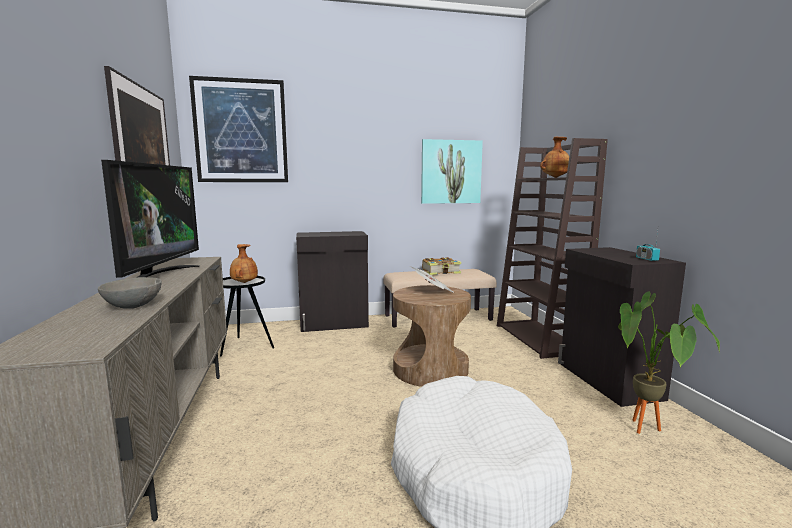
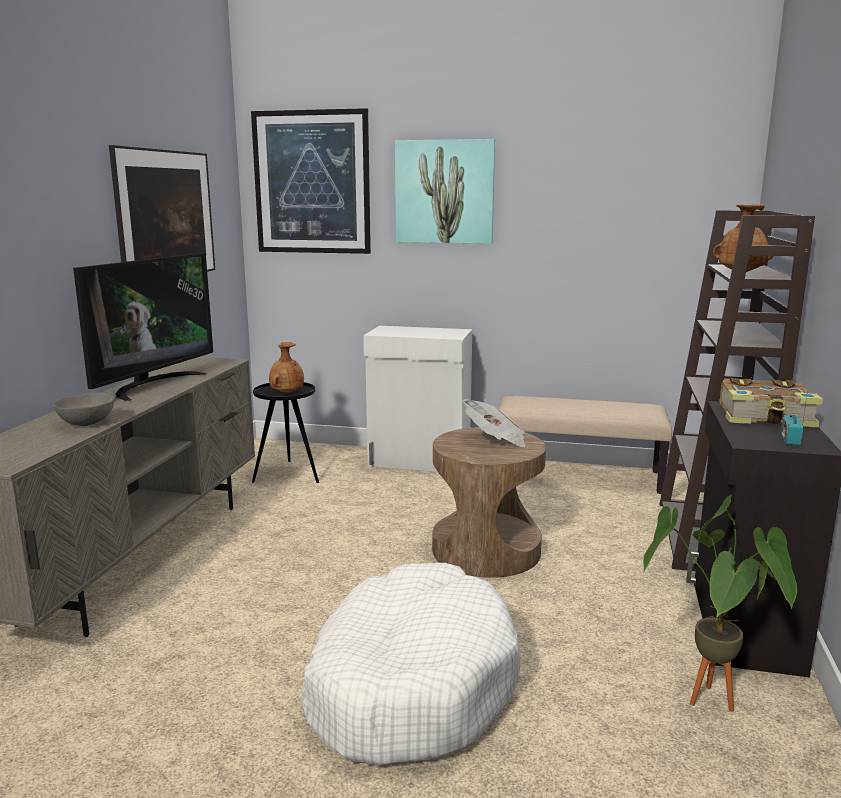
camera: 25 degrees right, 5 degrees up
black cabinet [296,231,369,332] -> white cabinet [363,326,472,472]
picture [421,139,483,204] -> picture moved to [395,139,495,244]
book [422,257,461,275] -> book moved to [720,378,823,427]

